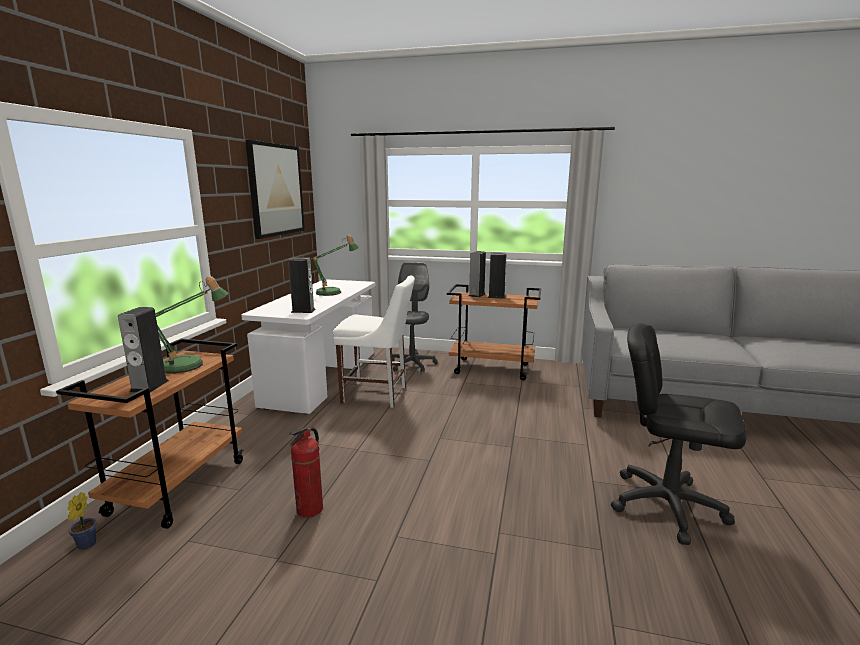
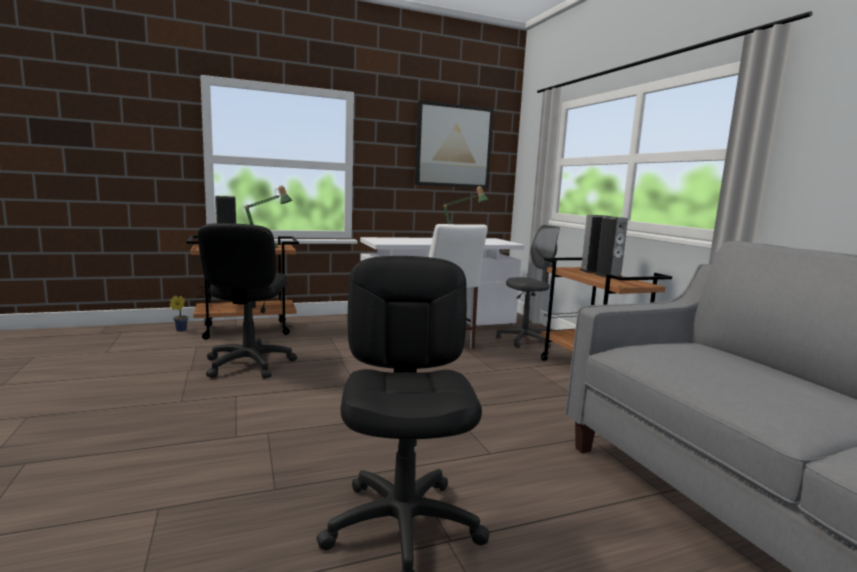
camera: 55 degrees right, 5 degrees down
speaker [288,257,315,313] -> none
fire extinguisher [289,427,323,518] -> black office chair [197,223,297,378]

